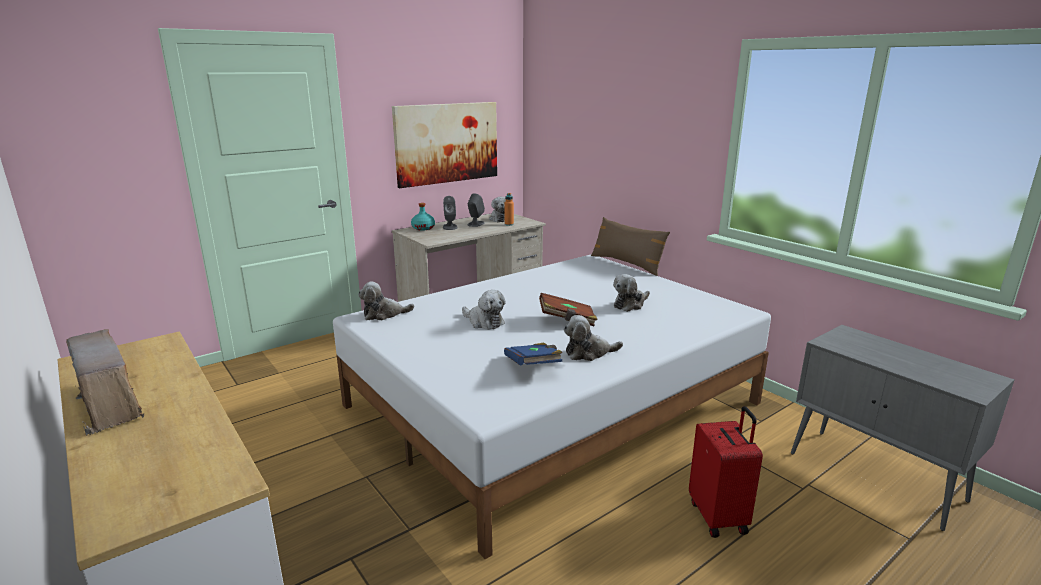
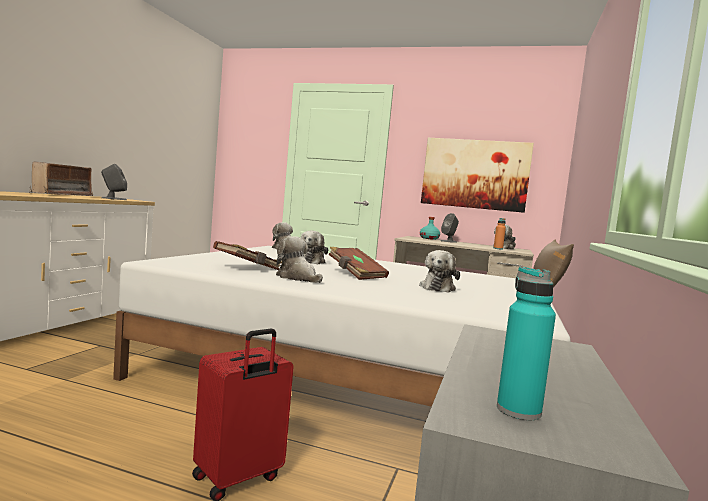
camera: 55 degrees right, 15 degrees down
grey speaker [467,194,485,227] -> grey speaker moved to [101,164,127,200]
blue book [504,343,562,365] -> brown book [213,241,282,270]
plush toy [613,274,650,312] -> plush toy turned 90 degrees counterclockwise [419,250,460,293]
none -> turquoise bottle [497,266,556,420]

